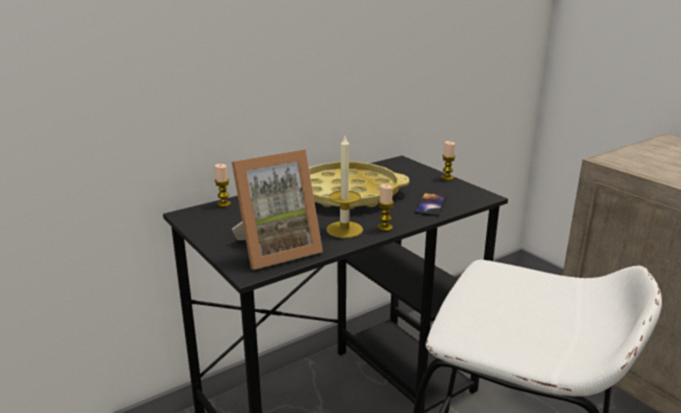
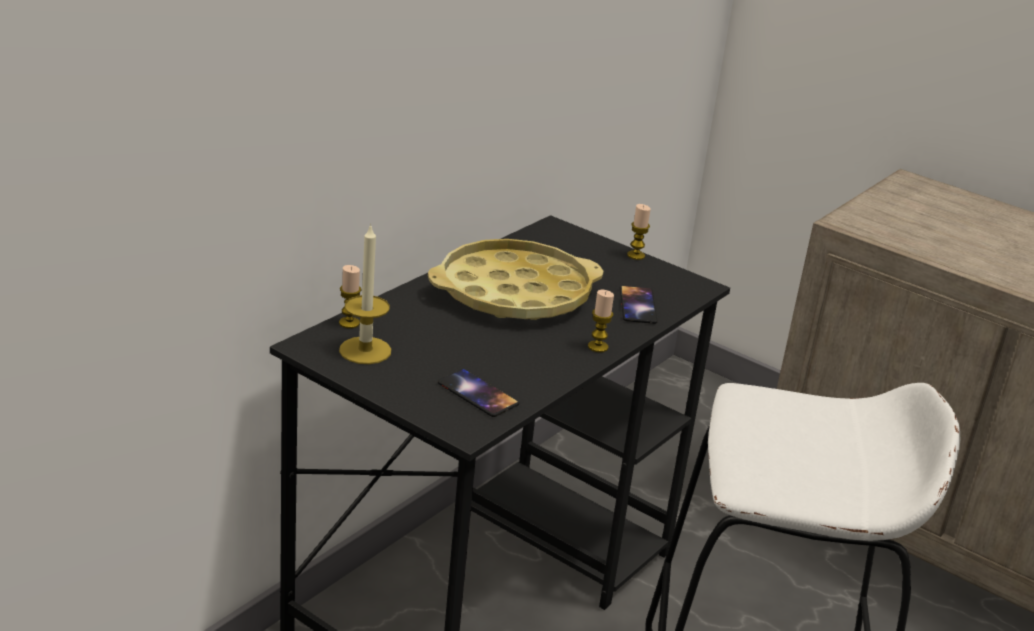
camera: 20 degrees left, 5 degrees up
picture frame [232,149,323,270] -> phone [438,369,519,417]
candle [326,136,363,238] -> candle moved to [339,223,391,364]

